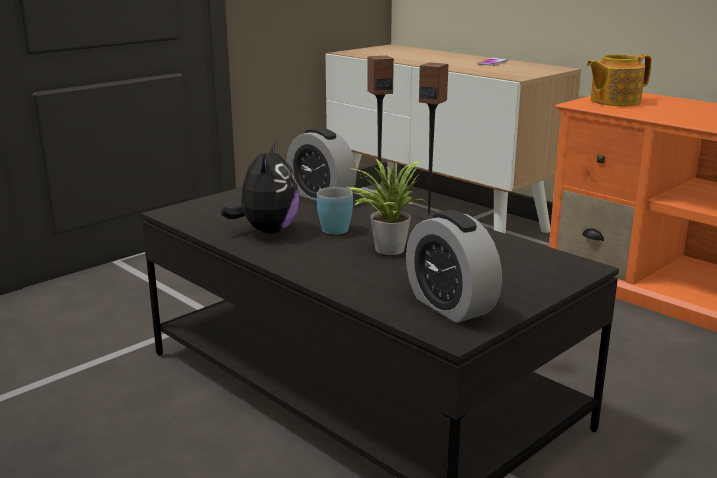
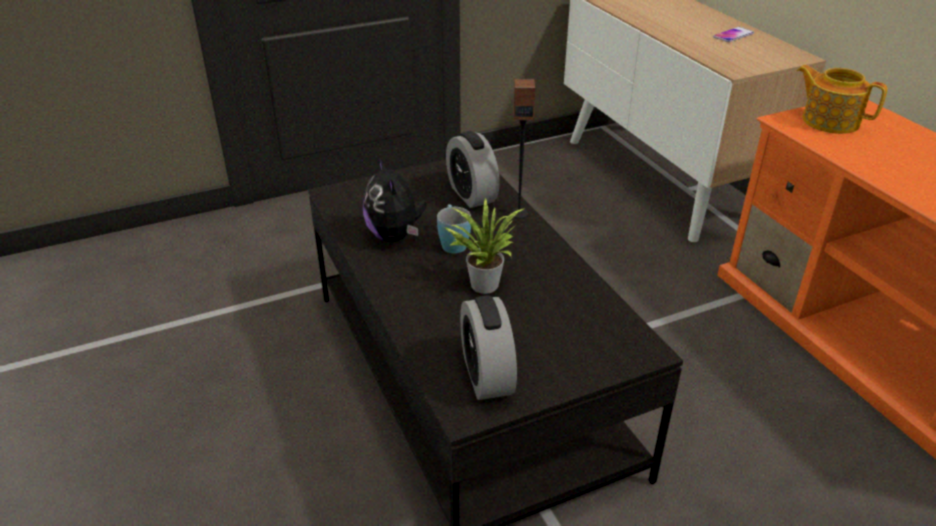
camera: 20 degrees right, 15 degrees up
plush toy [221,141,299,234] -> plush toy turned 135 degrees clockwise [363,157,427,242]
speaker [419,62,449,220] -> none
teapot [586,54,652,106] -> teapot turned 45 degrees clockwise [797,65,887,134]

